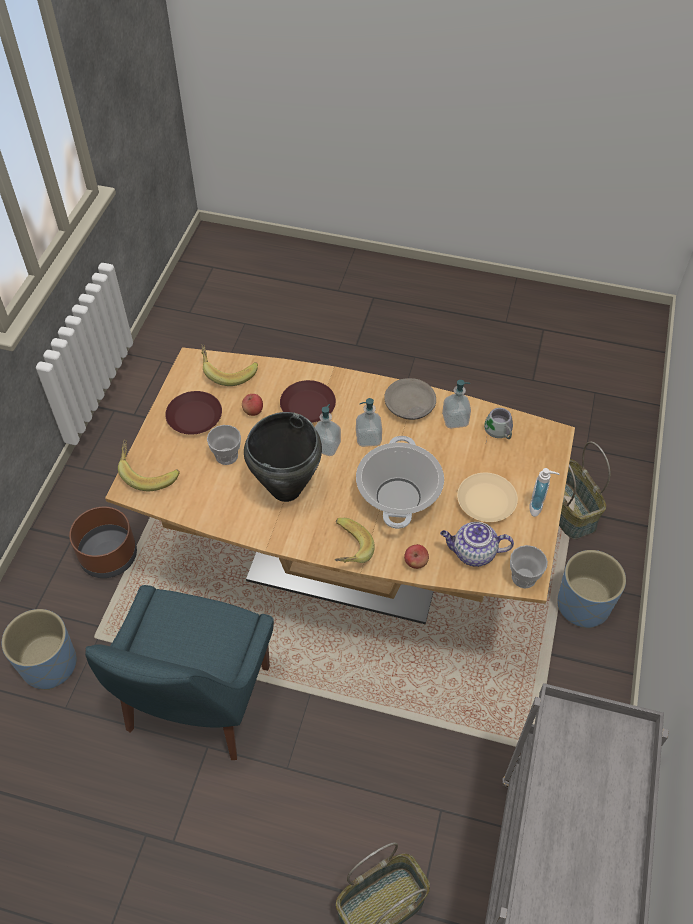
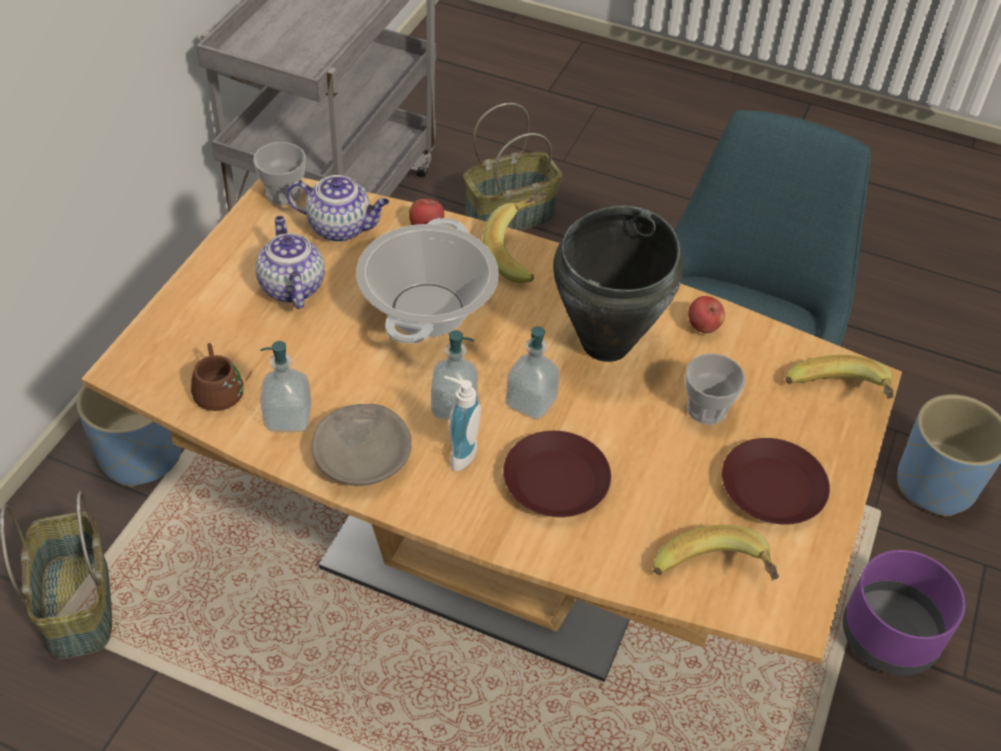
camera: 175 degrees left, 5 degrees down
brown planter [69,507,137,578] -> purple planter [843,550,965,676]
apple [242,394,263,416] -> apple moved to [688,296,725,333]
beige plate [457,473,518,522] -> teapot [256,216,325,309]
grey mug [484,408,513,440] -> brown mug [191,343,253,411]
soap dispenser [529,468,560,517] -> soap dispenser moved to [444,376,481,471]

